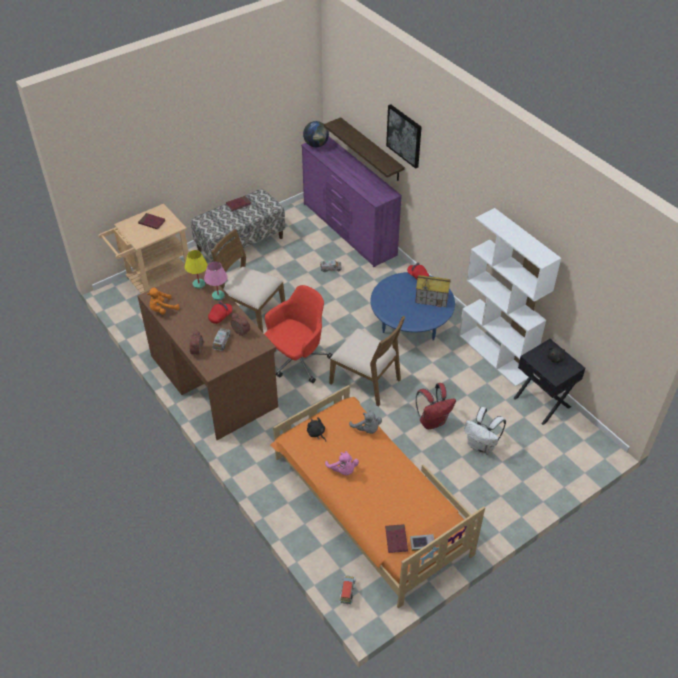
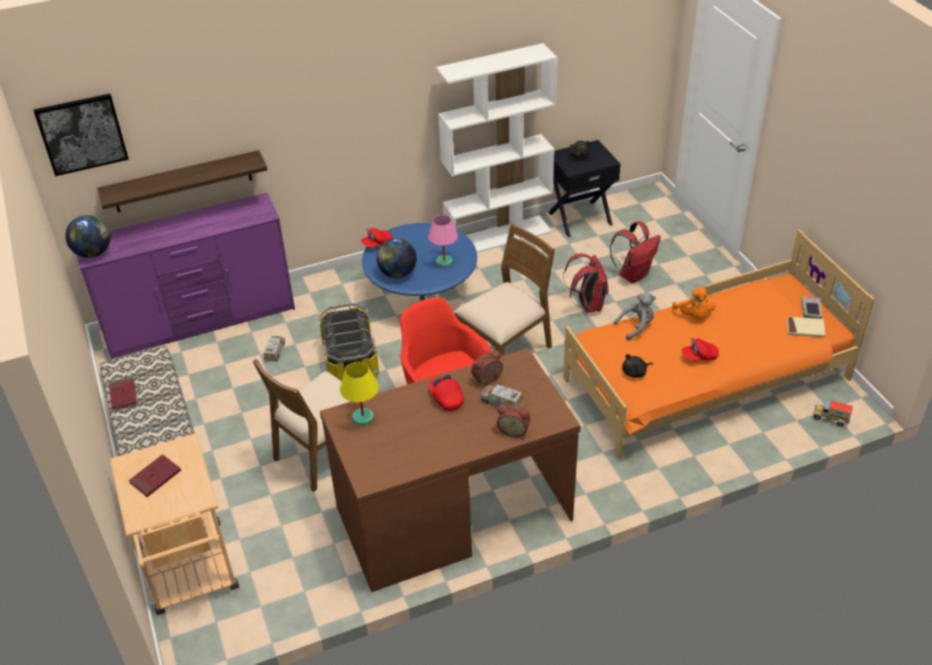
camera: 75 degrees left, 5 degrees down
orange plush toy [147,288,180,315] -> orange plush toy moved to [672,286,716,319]
pink table lamp [204,262,228,301] -> pink table lamp moved to [428,215,458,267]
pink plush toy [325,451,359,476] -> red cap [682,338,719,361]
red book [385,524,408,553] -> beige book [787,317,825,337]
picture [386,104,422,169] -> picture moved to [34,94,129,176]
toy house [415,275,451,307] -> none
white backpack [464,407,506,455] -> red backpack [610,221,661,283]
none -> storage box [319,303,379,381]
none -> globe [377,238,417,278]

